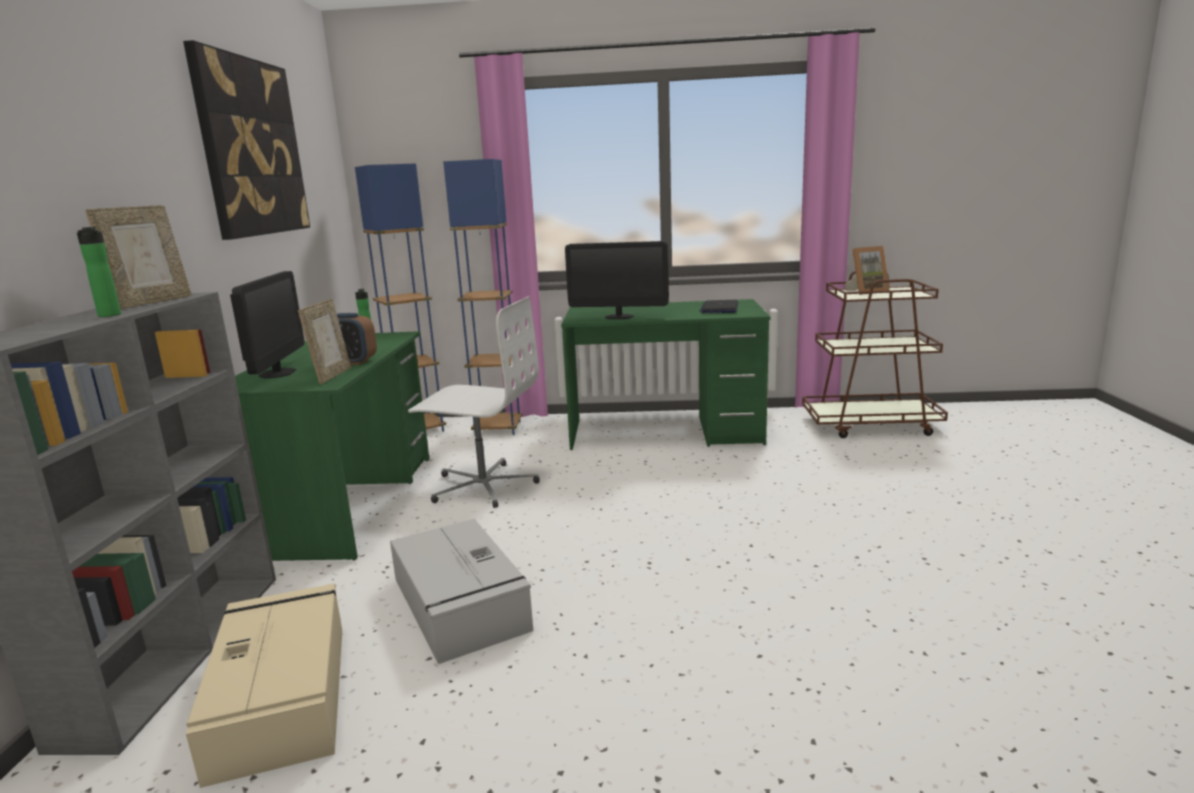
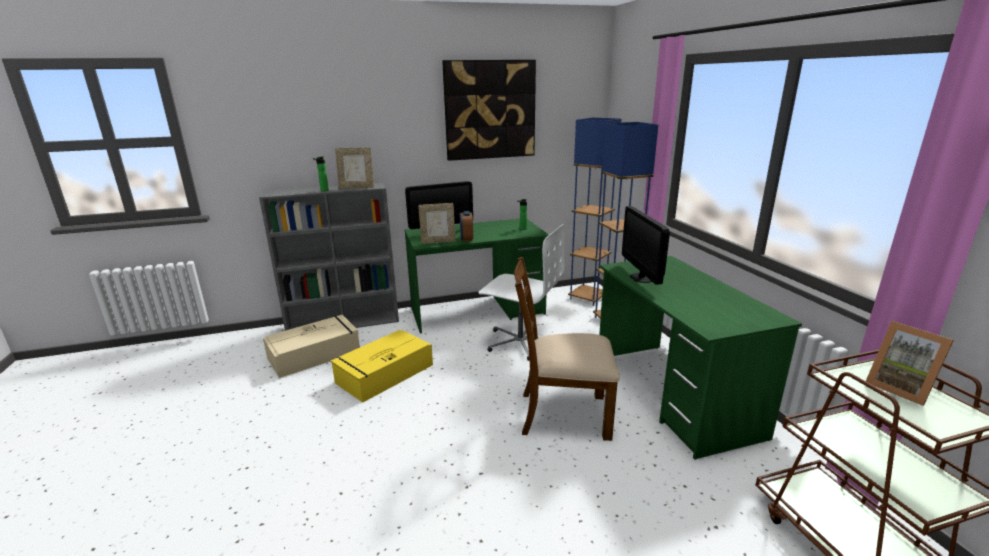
camera: 70 degrees right, 5 degrees up
grey storage box [390,519,533,664] -> yellow storage box [330,330,433,403]
white office chair [408,296,540,508] -> white office chair turned 60 degrees counterclockwise [478,224,564,361]
laptop [700,300,738,313] -> none
none -> brown chair [514,257,620,441]

